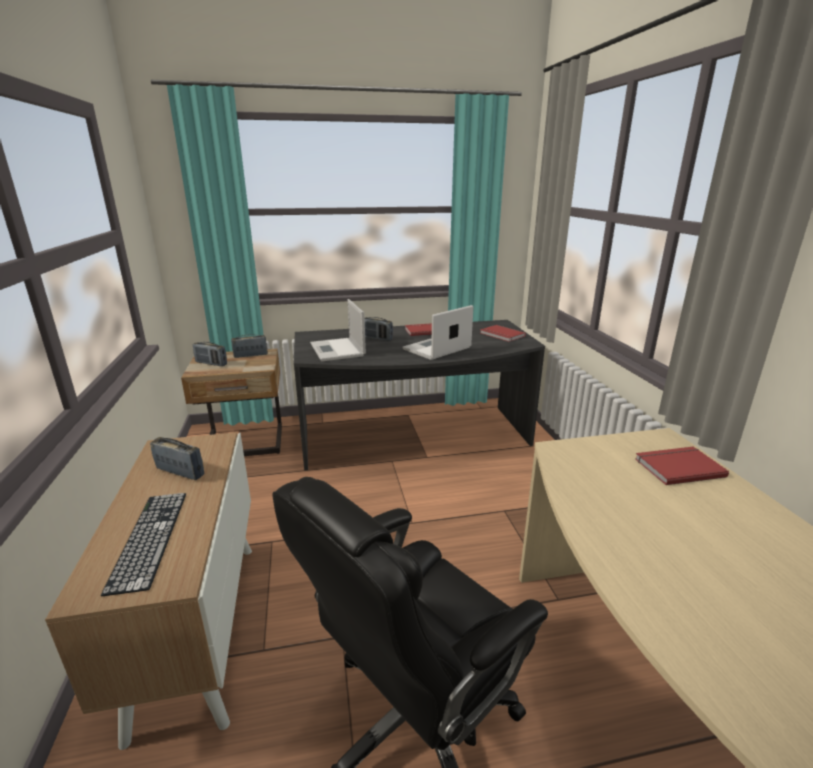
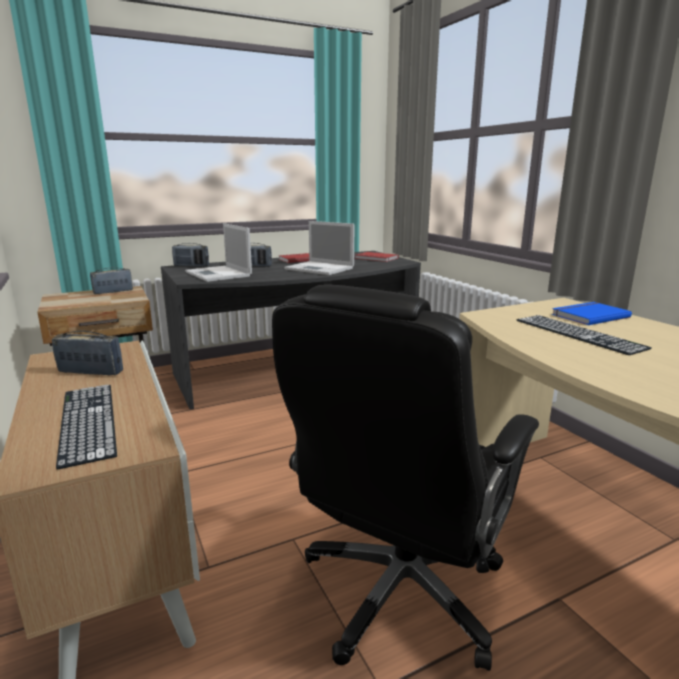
camera: 15 degrees left, 5 degrees down
radio [193,342,227,366] -> radio moved to [172,243,209,267]
laptop [402,305,473,360] -> laptop turned 90 degrees counterclockwise [284,221,354,275]
red book [635,447,729,485] -> blue book [552,302,632,325]
none -> keyboard [516,315,652,355]

